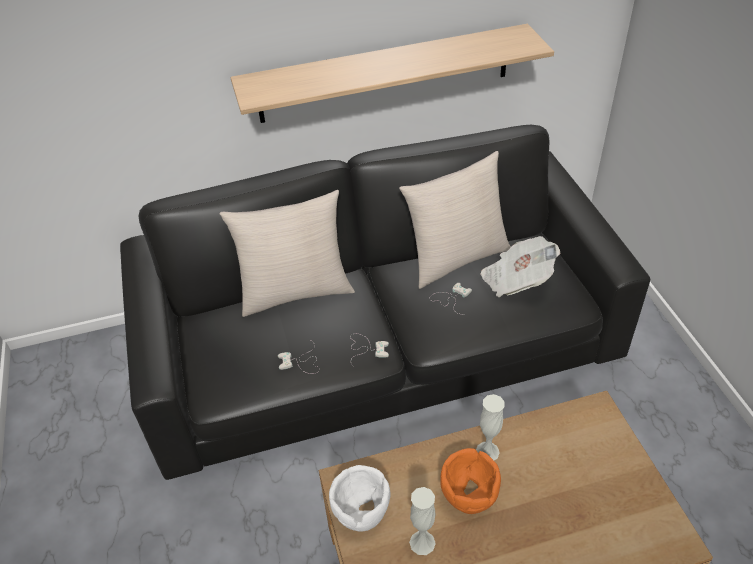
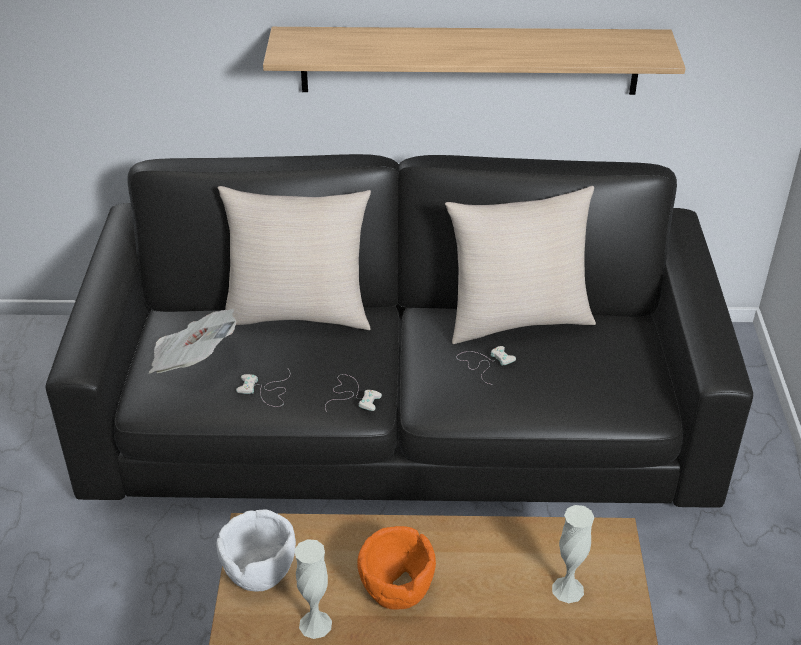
camera: 15 degrees right, 5 degrees down
white vase [476,394,504,460] -> white vase moved to [552,505,594,603]
newspaper [480,236,560,297] -> newspaper moved to [149,309,236,374]

